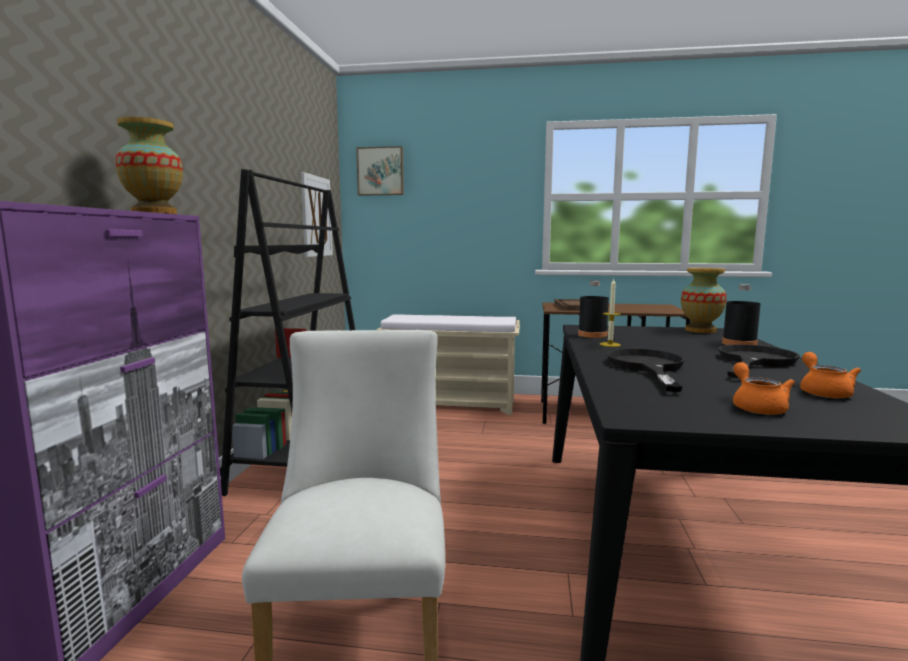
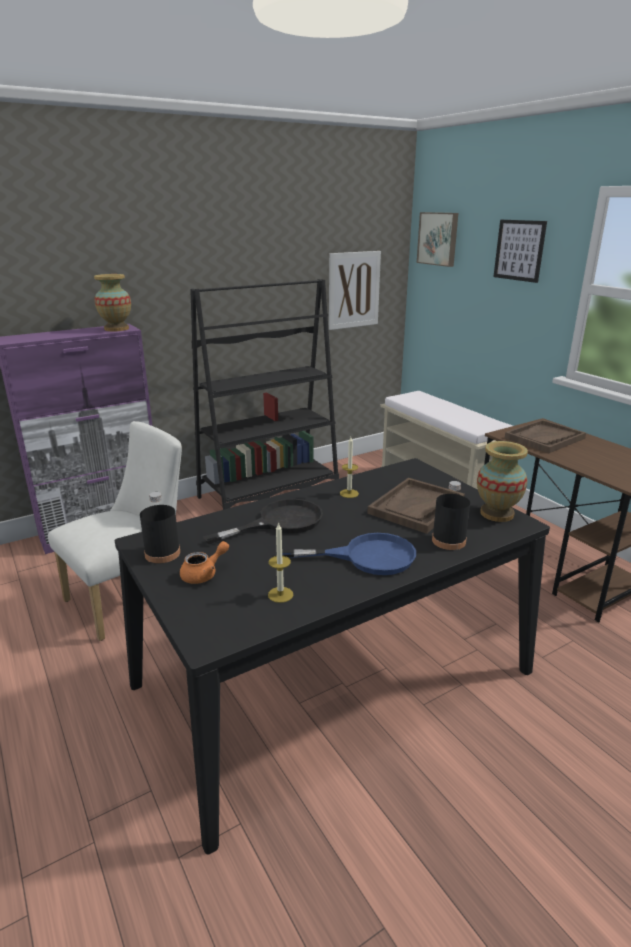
camera: 50 degrees right, 15 degrees up
black bottle [578,281,609,338] -> black bottle moved to [140,492,180,563]
black frying pan [718,344,800,378] -> blue frying pan [282,533,416,575]
orange teapot [800,352,861,398] -> candle [268,522,293,603]
none -> brown tray [368,478,465,534]
none -> picture [493,220,547,283]

